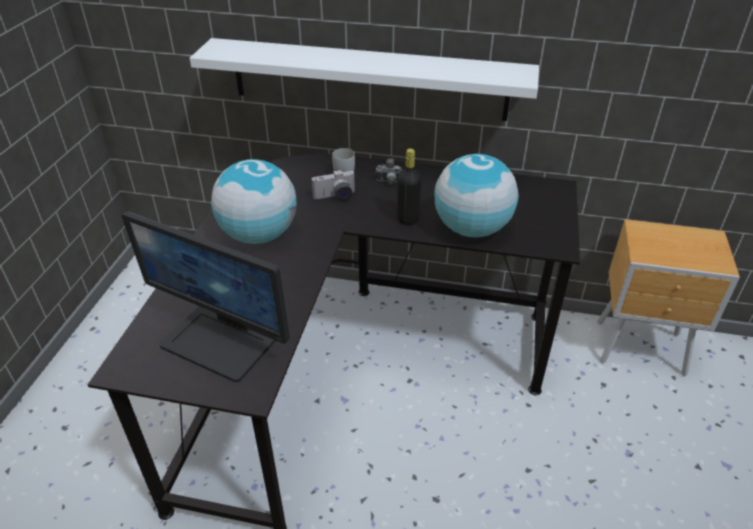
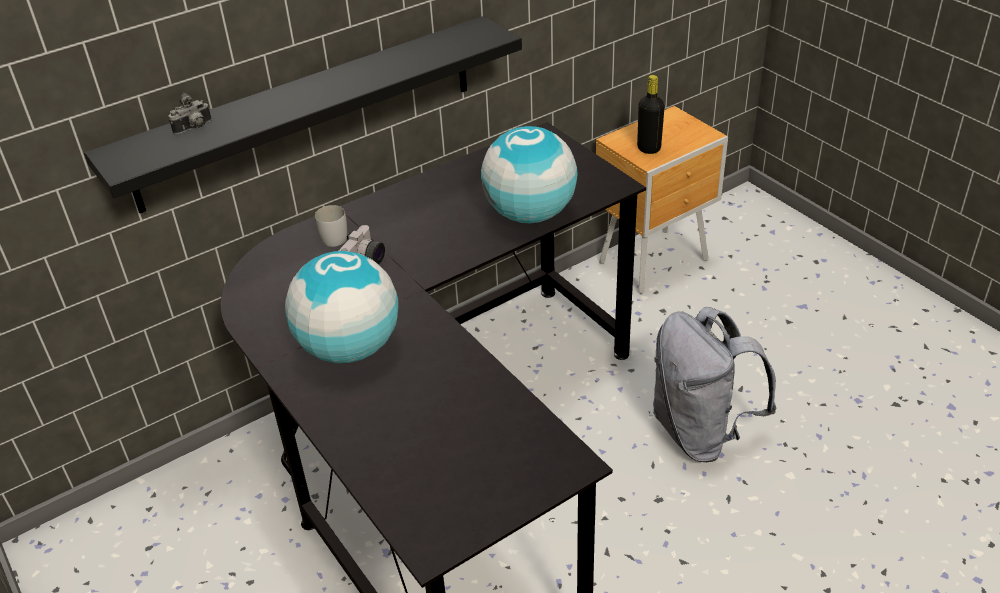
camera: 45 degrees left, 0 degrees up
monitor [121,211,290,382] -> none
white shelf [190,38,539,121] -> black shelf [84,16,522,213]
camera [375,158,403,184] -> camera moved to [168,93,212,134]
black bottle [397,148,422,225] -> black bottle moved to [637,75,665,154]
none -> grey backpack [653,307,777,462]

